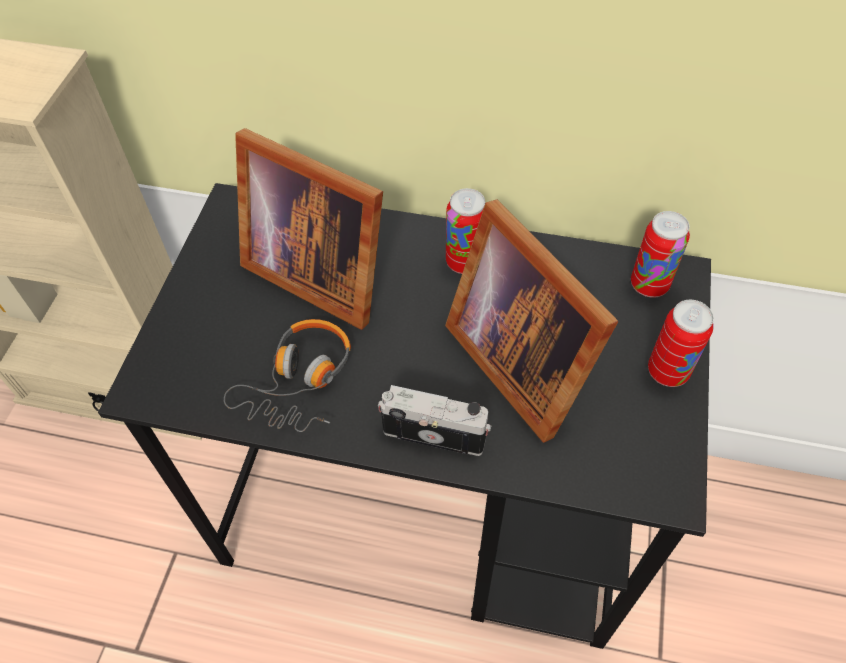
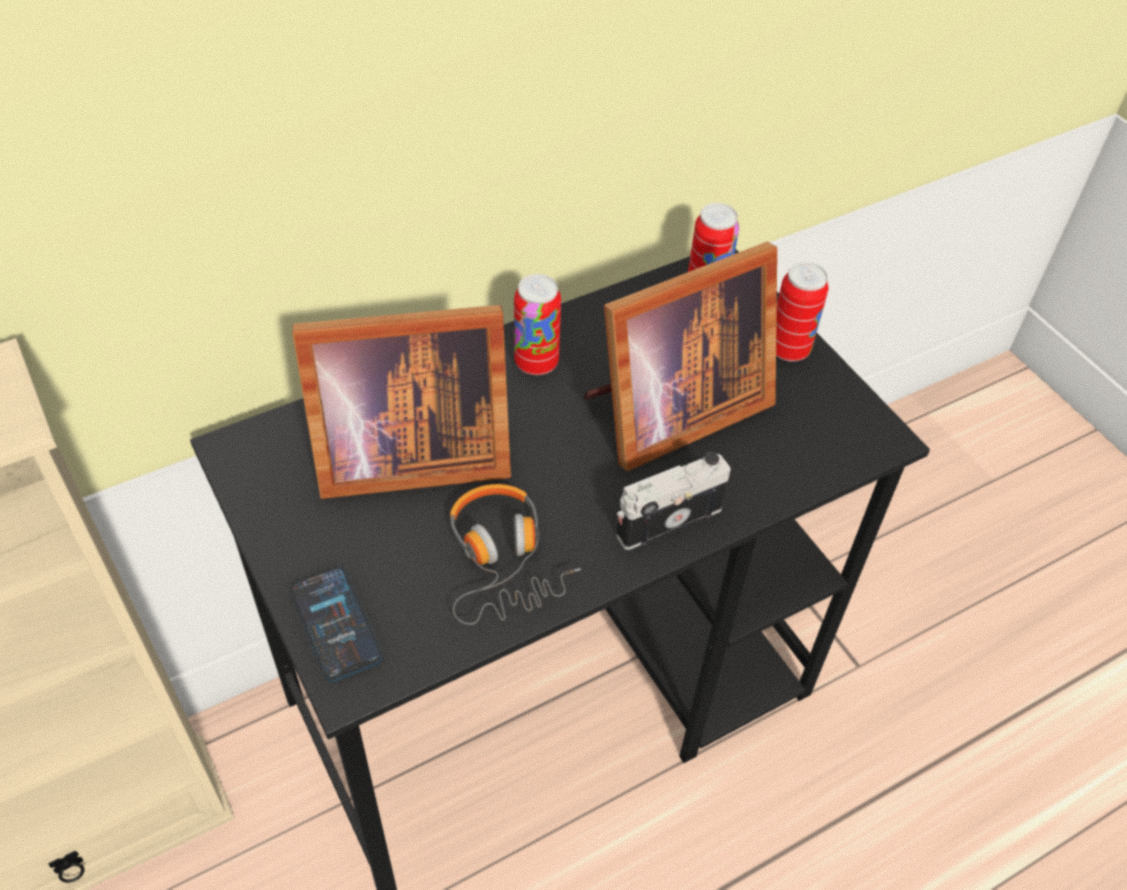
camera: 45 degrees left, 5 degrees down
picture frame [445,200,618,443] -> picture frame turned 45 degrees counterclockwise [583,242,777,471]
none -> phone [290,566,383,682]

